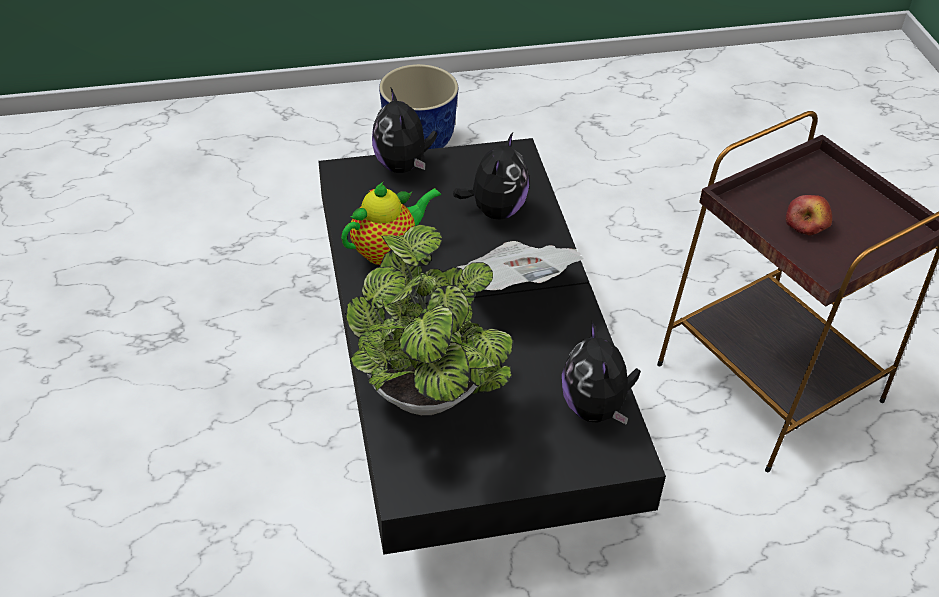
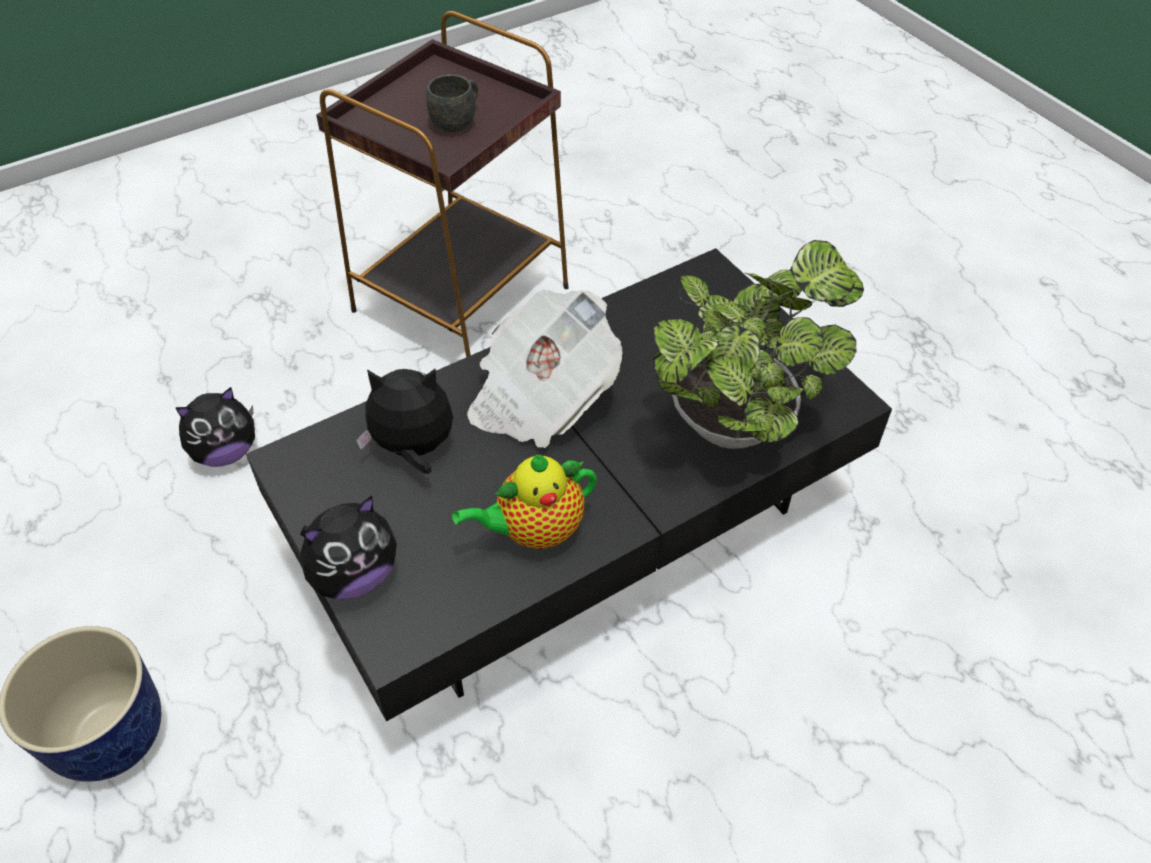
camera: 110 degrees left, 5 degrees up
teapot [341,182,441,265] -> teapot turned 60 degrees counterclockwise [452,455,597,549]
plush toy [562,321,641,425] -> plush toy moved to [175,387,255,467]
apple [786,195,832,236] -> grey mug [426,74,478,132]

